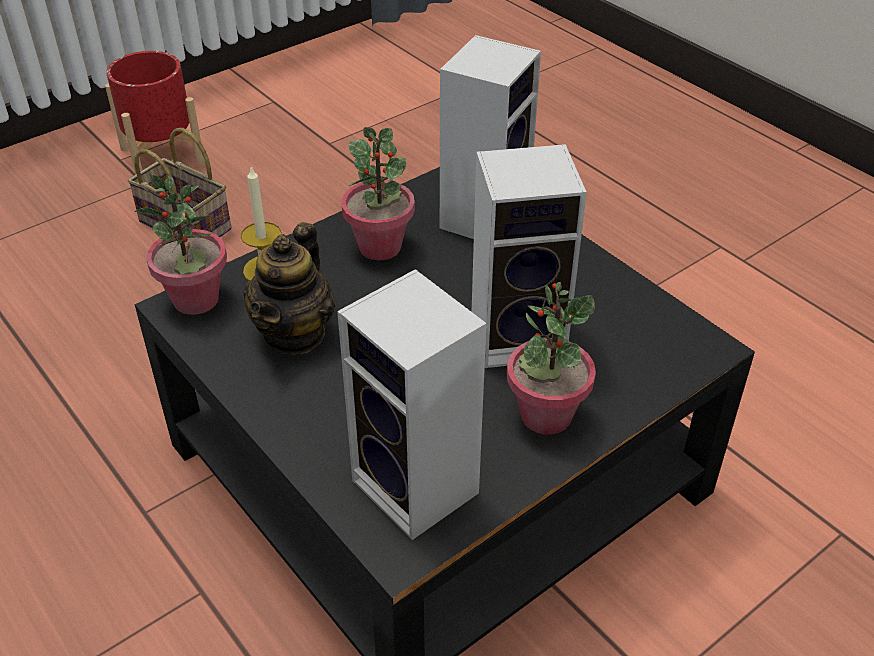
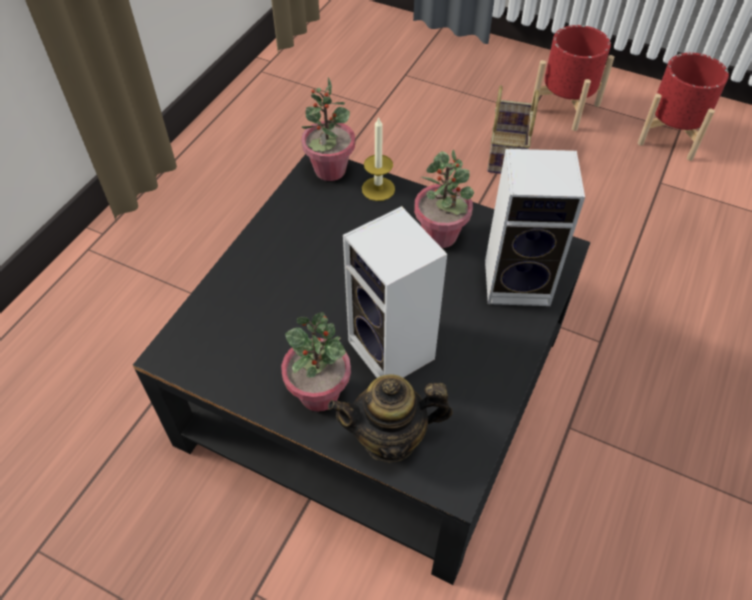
camera: 65 degrees right, 10 degrees up
teapot [243,222,335,355] -> teapot moved to [328,374,453,463]
speaker [337,269,487,540] -> none
none -> red planter [638,53,729,161]

